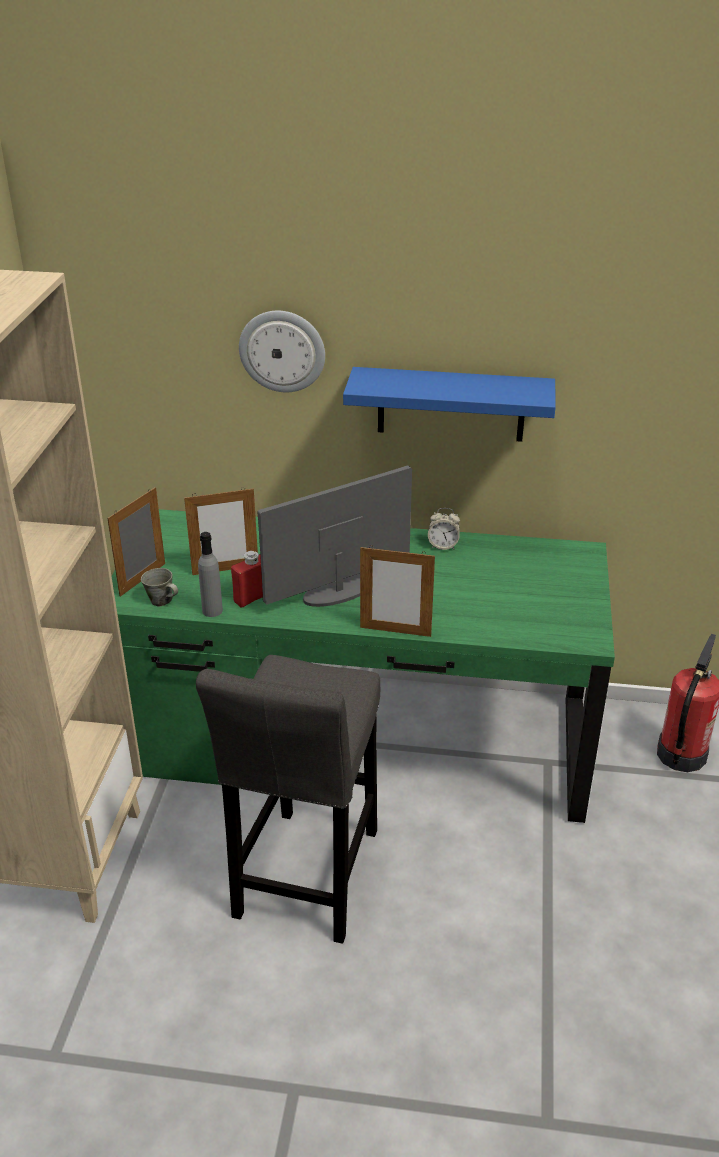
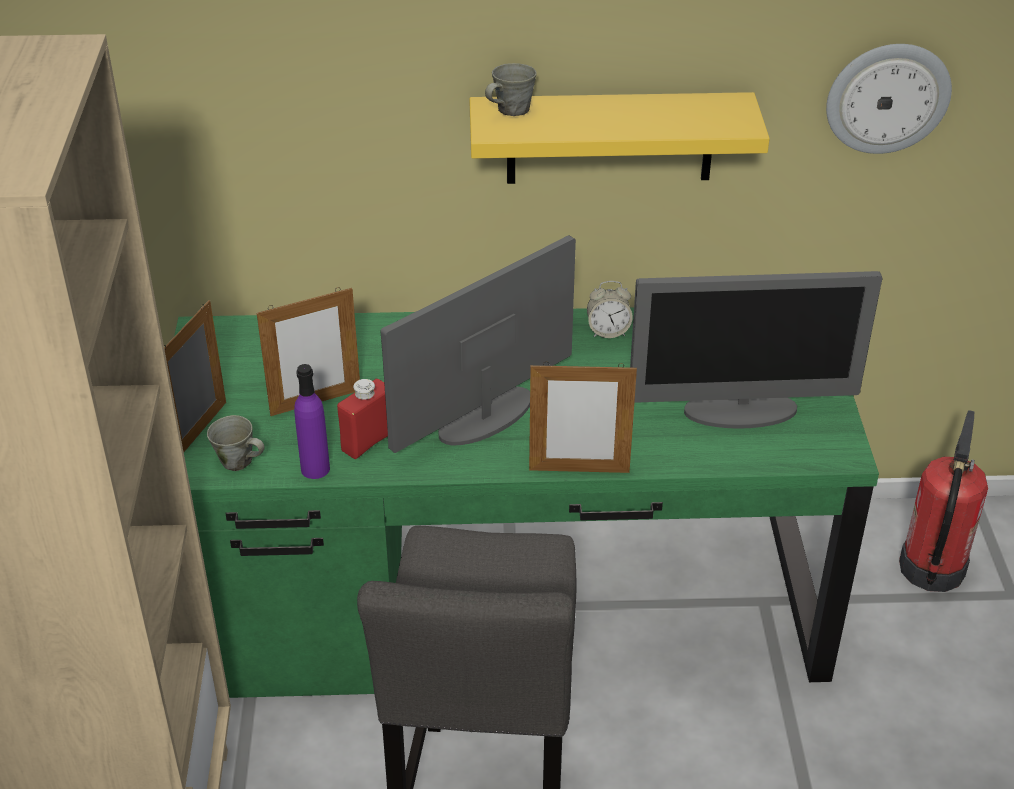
camera: 10 degrees left, 5 degrees up
grey bottle [198,532,223,617] -> purple bottle [294,364,330,479]
wall clock [239,311,325,392] -> wall clock moved to [826,44,952,154]
blue shelf [343,367,556,442] -> yellow shelf [469,92,770,184]
none -> grey mug [485,63,537,116]
none -> monitor [630,271,883,429]

